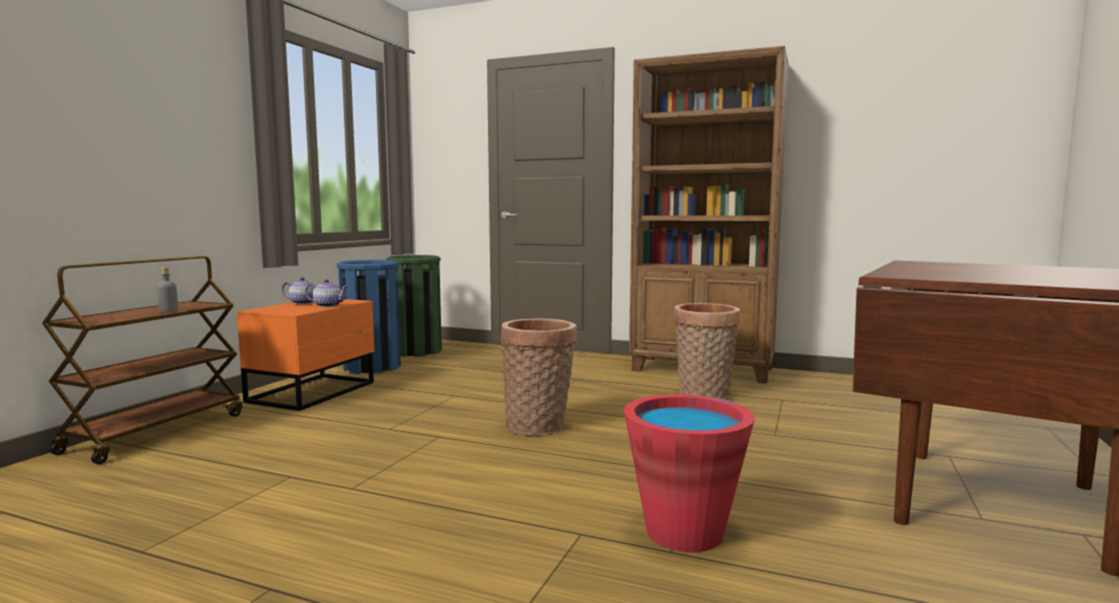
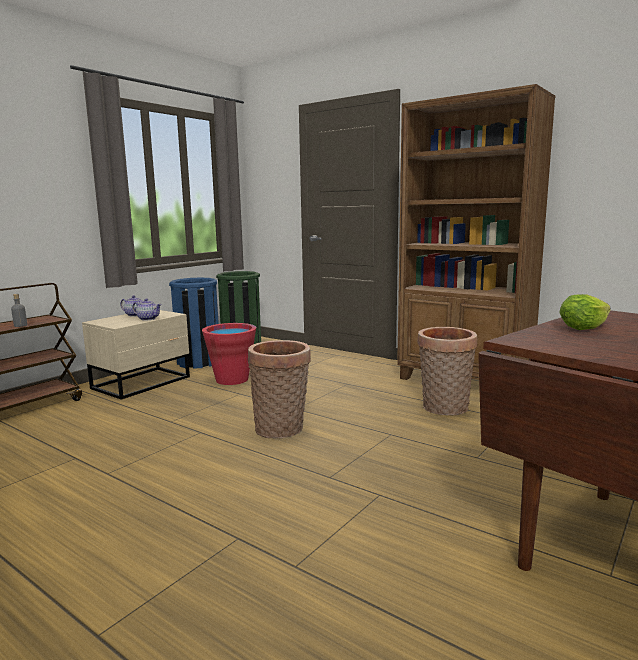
camera: 15 degrees right, 5 degrees up
orange nightstand [237,299,374,411] -> beige nightstand [82,310,190,399]
red bucket [624,394,755,552] -> red bucket moved to [202,323,256,385]
none -> lettuce [559,294,611,330]

